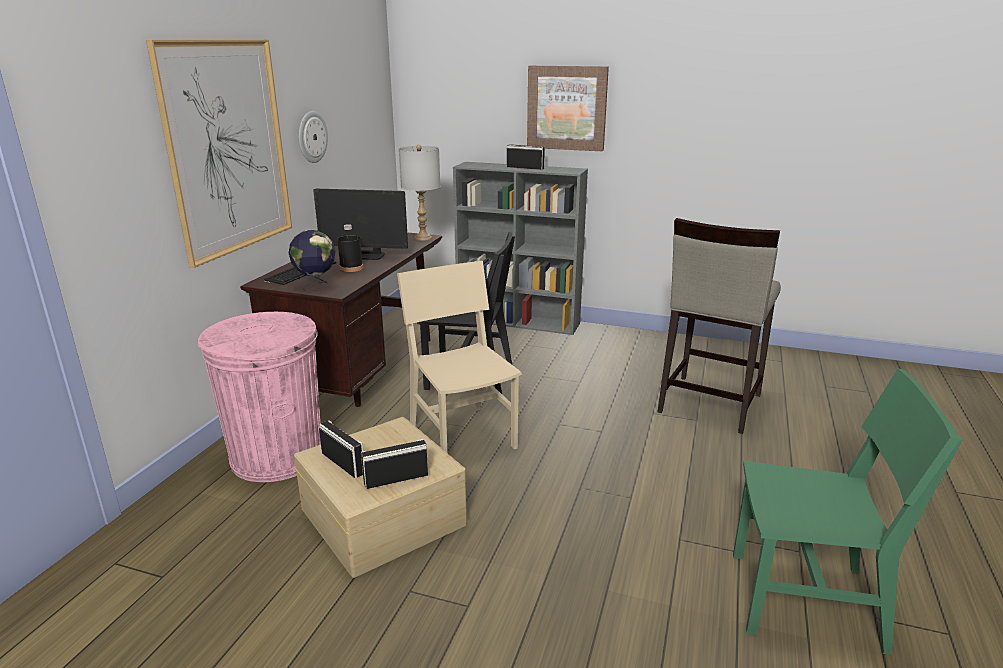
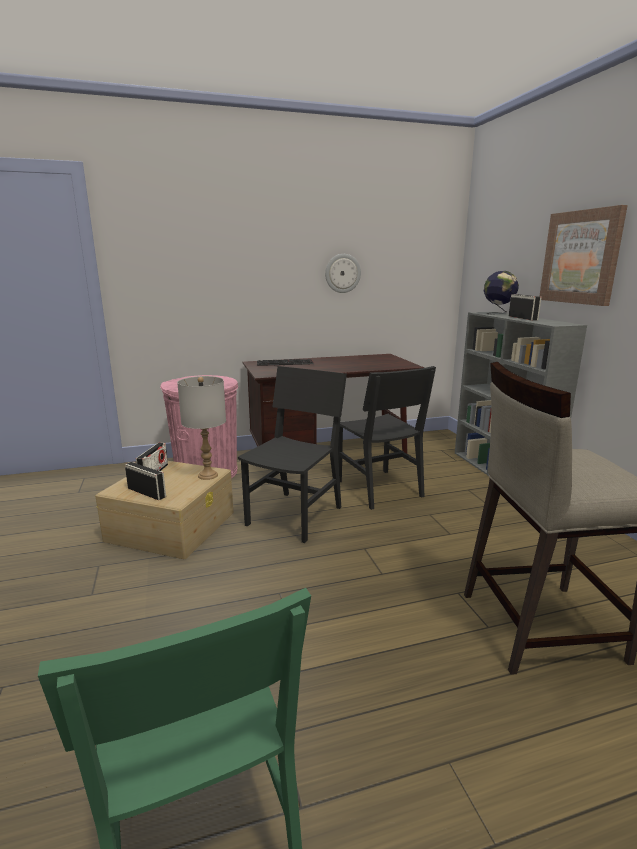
camera: 55 degrees right, 5 degrees down
picture [146,40,292,268] -> none
globe [289,230,335,293] -> globe moved to [484,271,519,315]
monitor [313,189,408,260] -> none
black bottle [337,224,363,272] -> none
beige chair [397,261,522,453] -> black chair [238,366,347,543]
grey table lamp [399,145,440,241] -> grey table lamp moved to [177,376,226,480]

